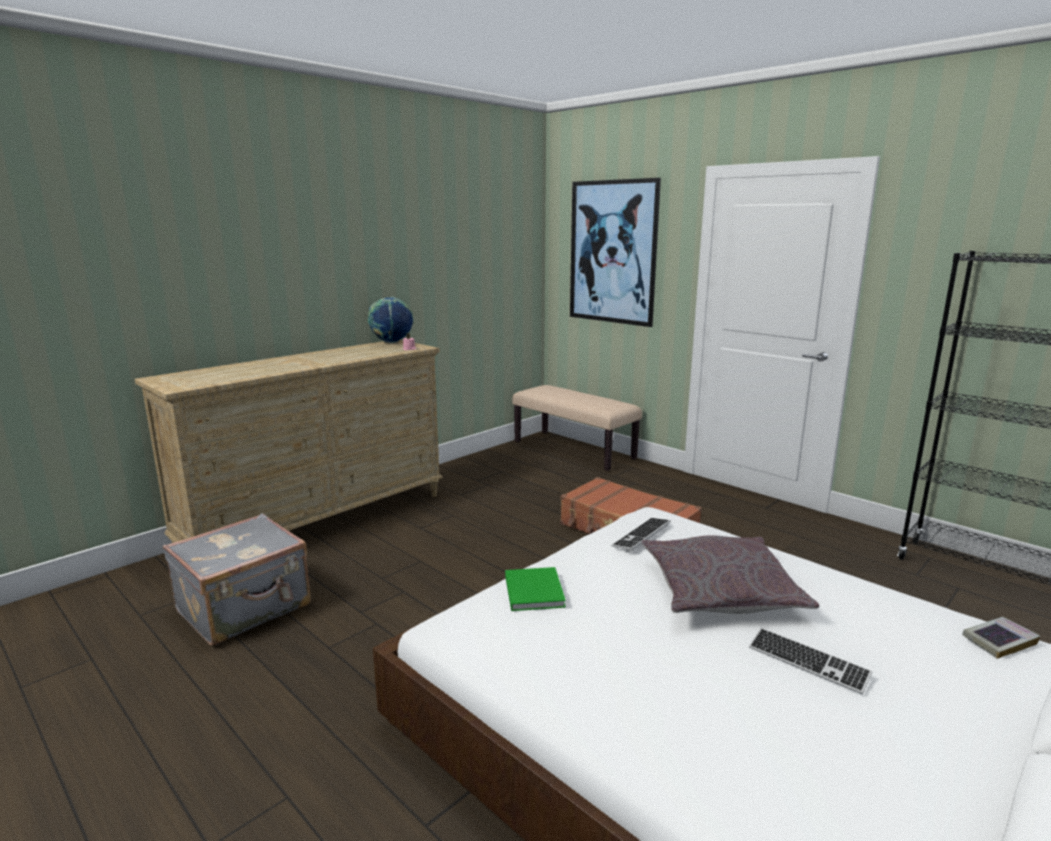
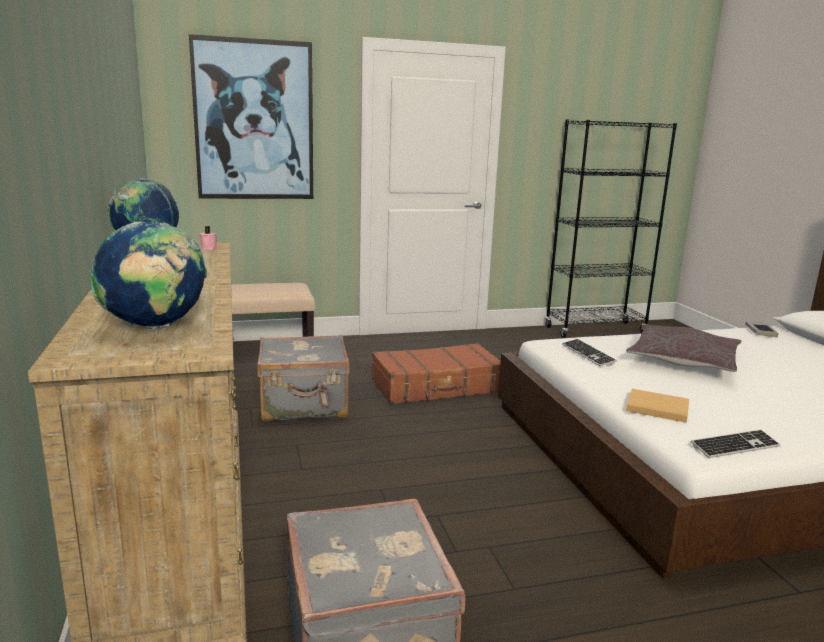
camera: 60 degrees left, 0 degrees up
green book [505,567,566,611] -> beige book [626,389,689,423]
keyboard [749,628,872,694] -> keyboard moved to [691,430,781,458]
none -> globe [89,221,207,329]
none -> grey suitcase [257,335,350,421]

